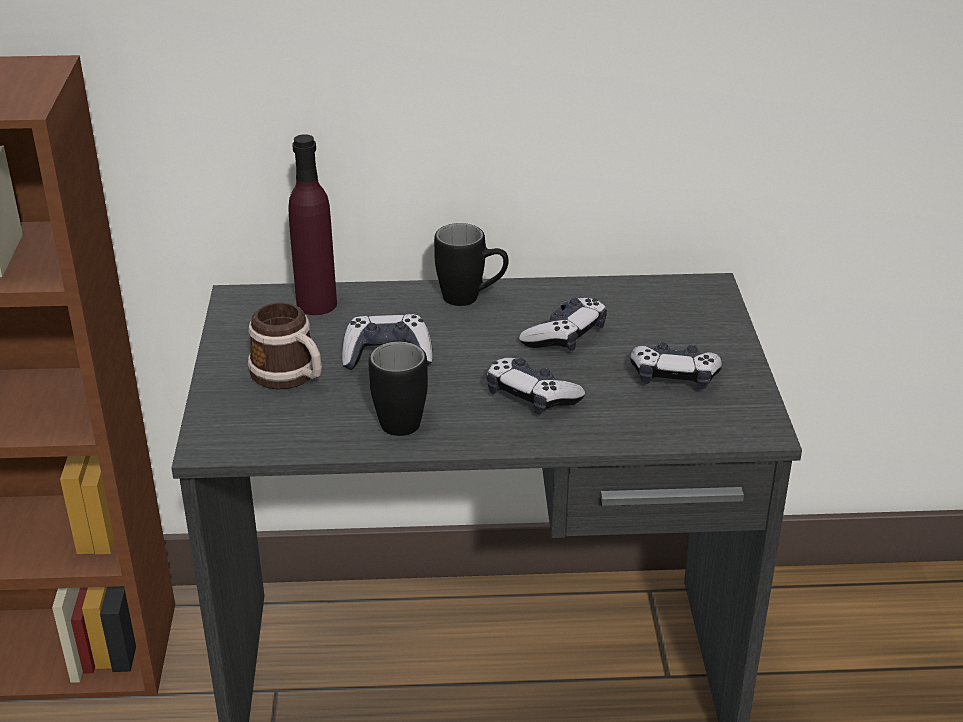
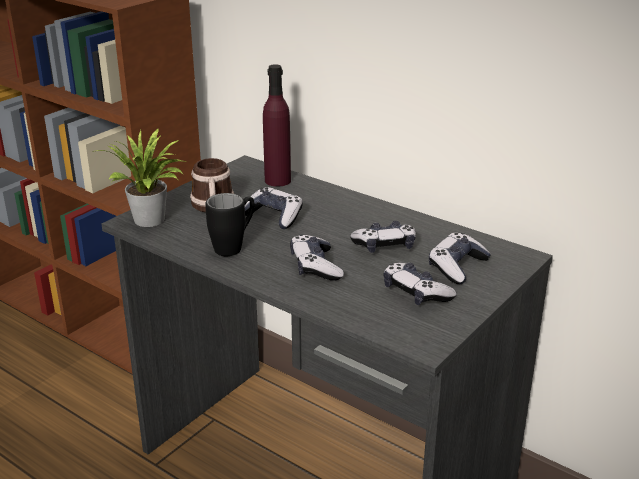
camera: 40 degrees right, 5 degrees down
black mug [434,223,509,306] -> none
none -> potted plant [96,128,187,227]
none -> game controller [429,233,491,284]

